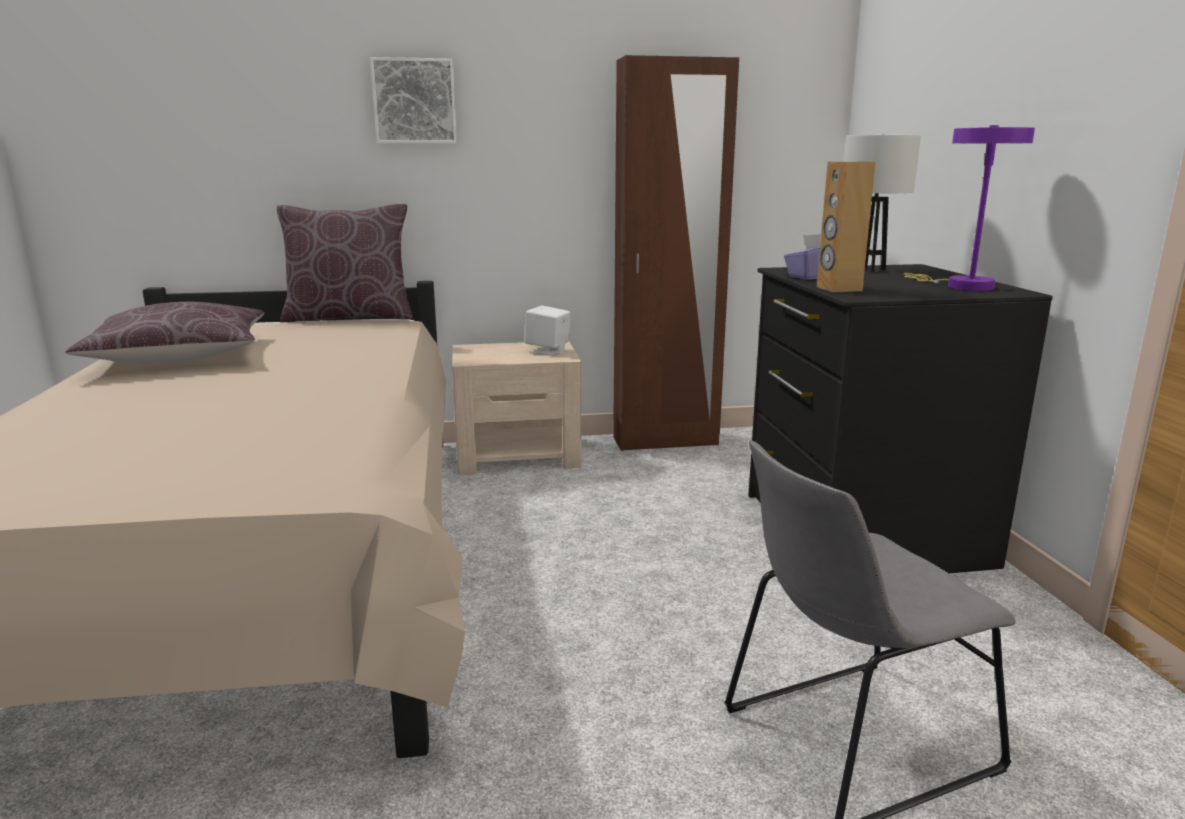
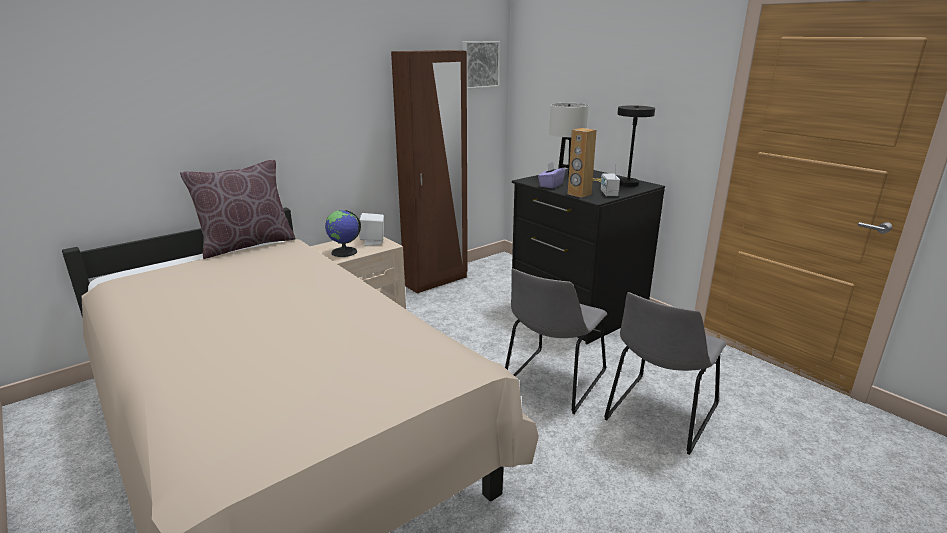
camera: 30 degrees left, 5 degrees up
brown pillow [65,302,264,365] -> none
picture [370,57,457,144] -> picture moved to [463,41,500,89]
purple table lamp [903,125,1035,291] -> black table lamp [593,105,655,187]
none -> globe [325,210,361,257]
none -> grey chair [505,268,607,414]
none -> radio [601,164,620,197]

